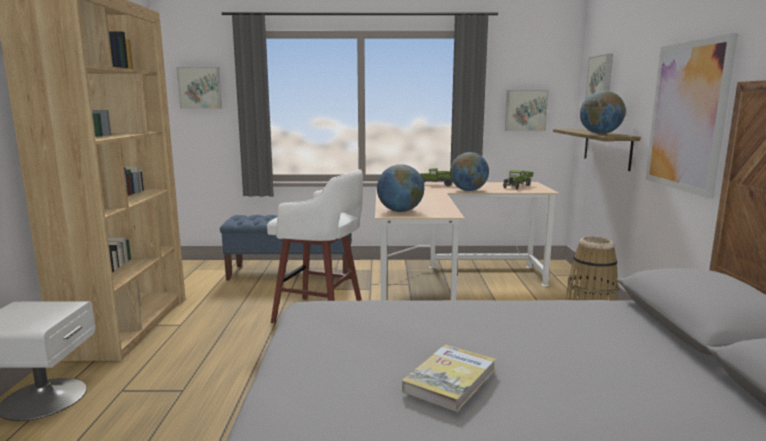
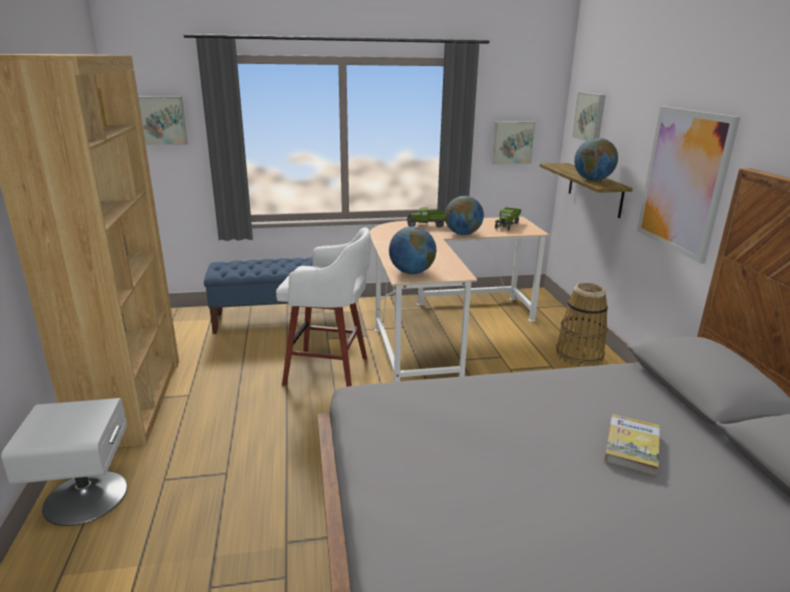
camera: 10 degrees left, 10 degrees up
book [402,345,496,412] -> book moved to [604,414,660,475]

